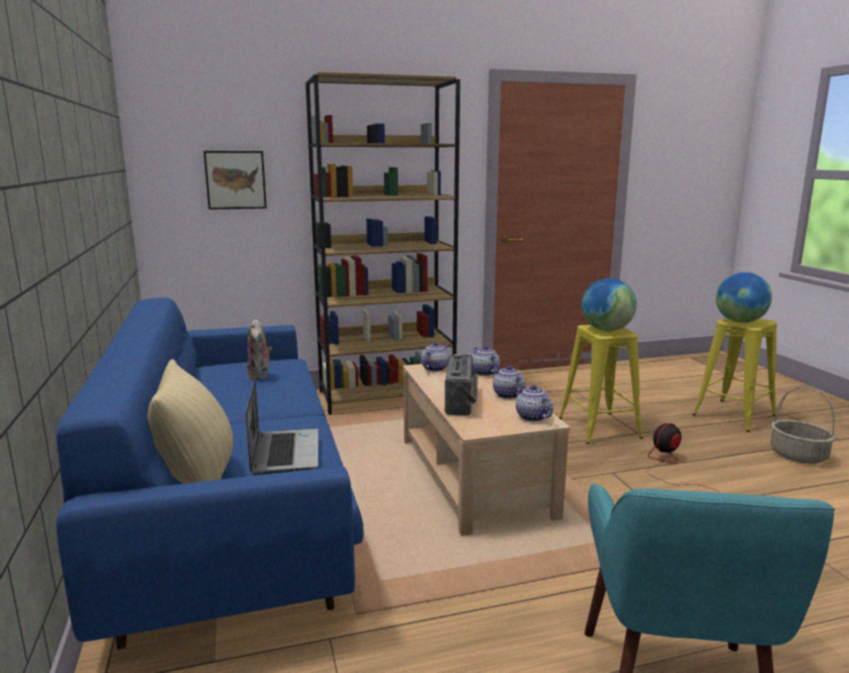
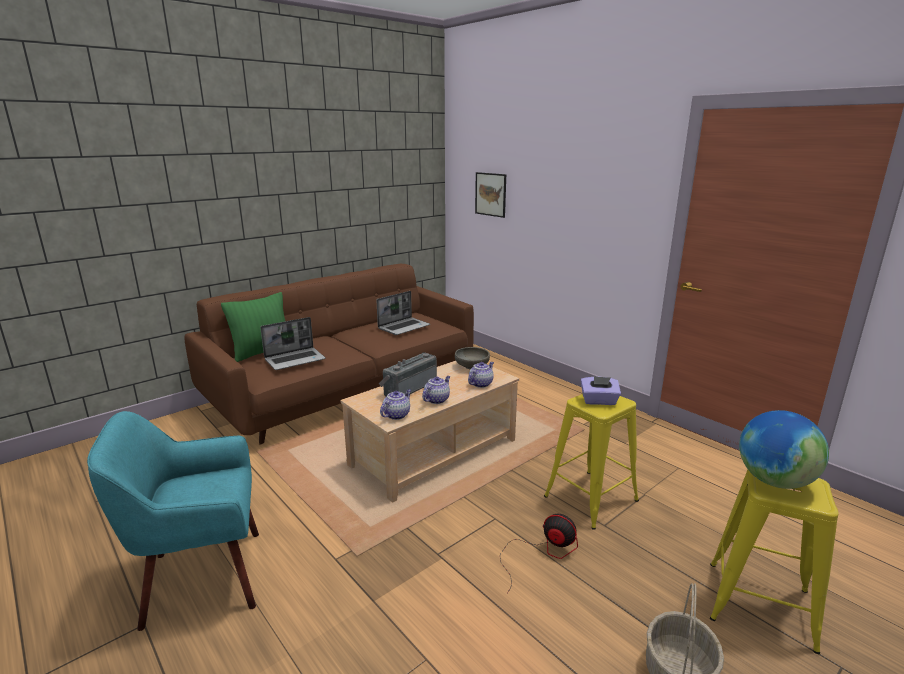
camera: 65 degrees right, 5 degrees up
blue sofa [56,297,364,650] -> brown sofa [184,264,474,445]
beige pillow [148,359,233,484] -> green pillow [221,292,285,362]
plush toy [247,319,272,380] -> laptop [376,291,430,335]
brown bookcase [306,72,460,415] -> none
teapot [421,342,449,372] -> grey bowl [455,347,490,369]
radio [445,354,478,416] -> radio turned 150 degrees clockwise [379,352,437,397]
globe [581,278,637,331] -> purple tissue box [581,376,621,405]

